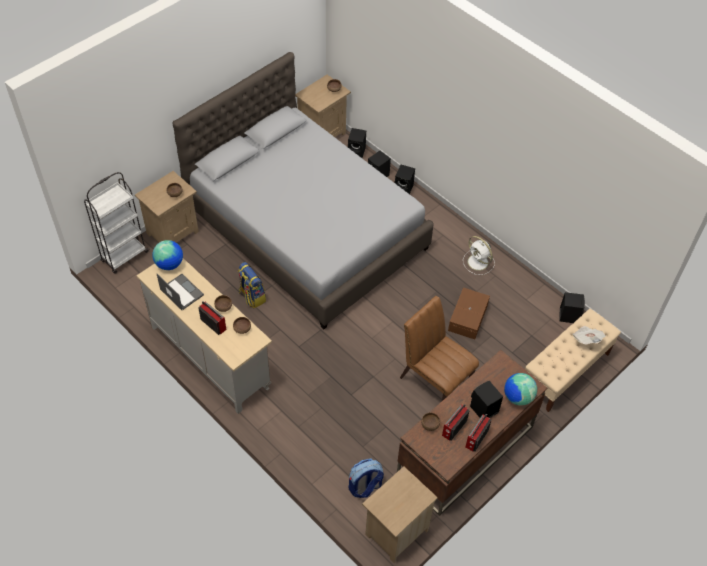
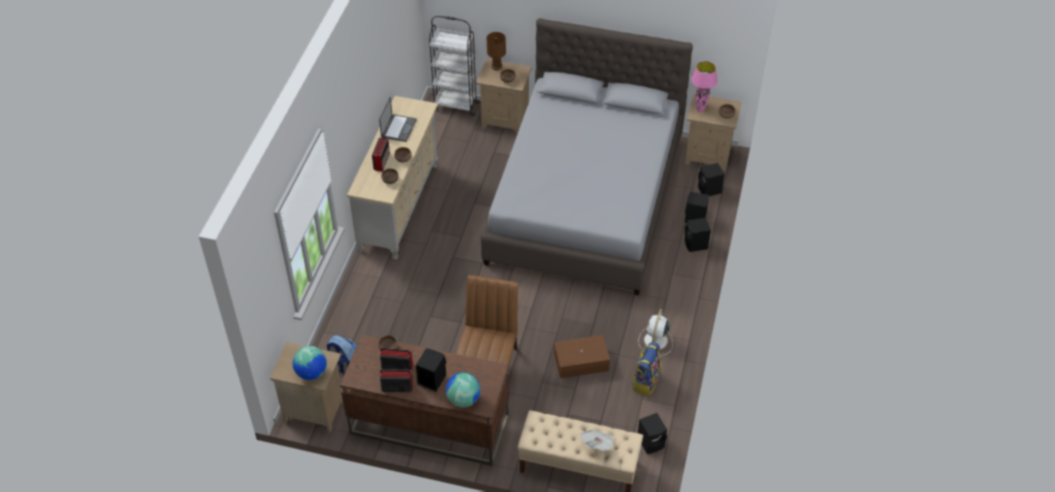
camera: 60 degrees right, 5 degrees down
globe [152,240,183,270] -> globe moved to [293,346,327,380]
backpack [238,262,266,308] -> backpack moved to [632,342,661,396]
none -> brown table lamp [487,32,506,70]
none -> pink table lamp [692,61,717,112]

